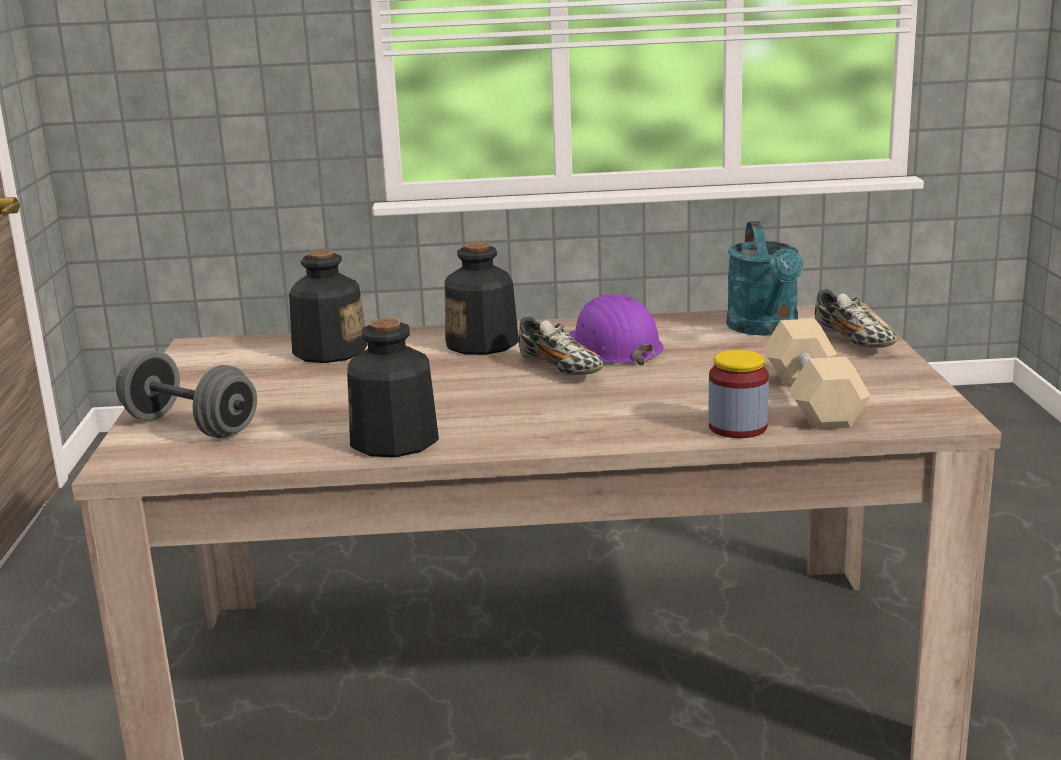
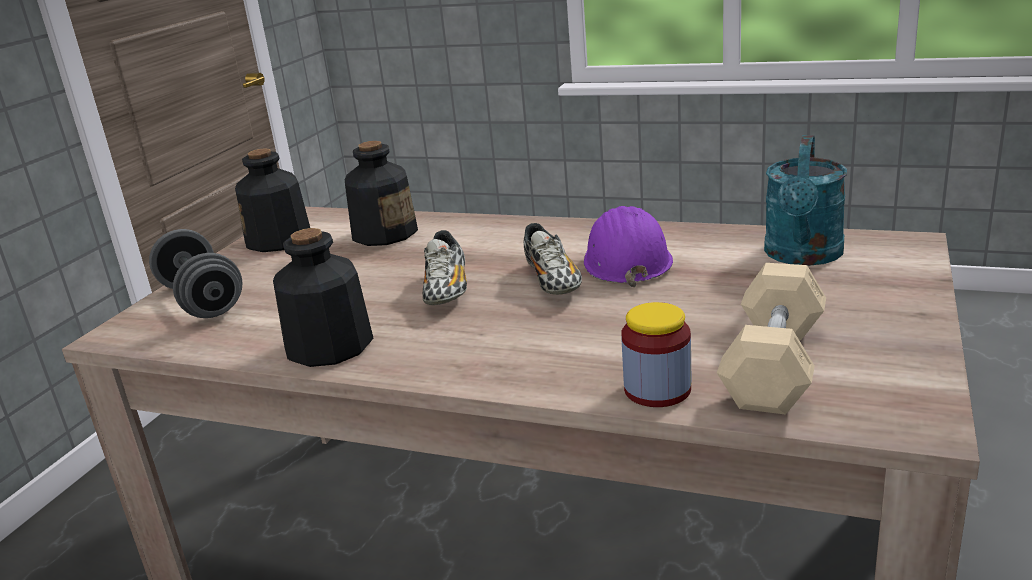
camera: 25 degrees right, 5 degrees up
bottle [445,242,519,355] -> bottle moved to [235,148,310,252]
shoe [815,289,897,348] -> shoe moved to [422,230,467,305]

